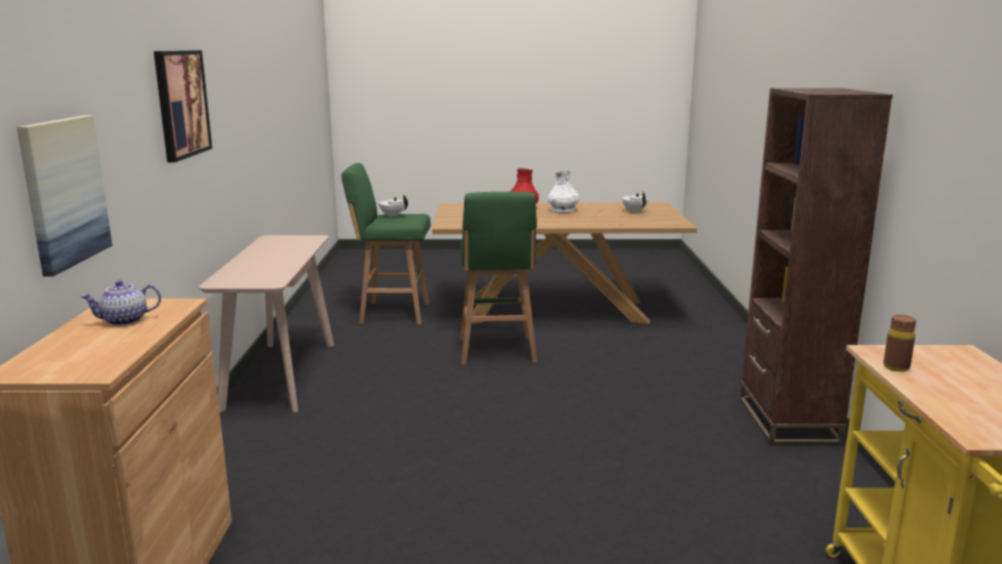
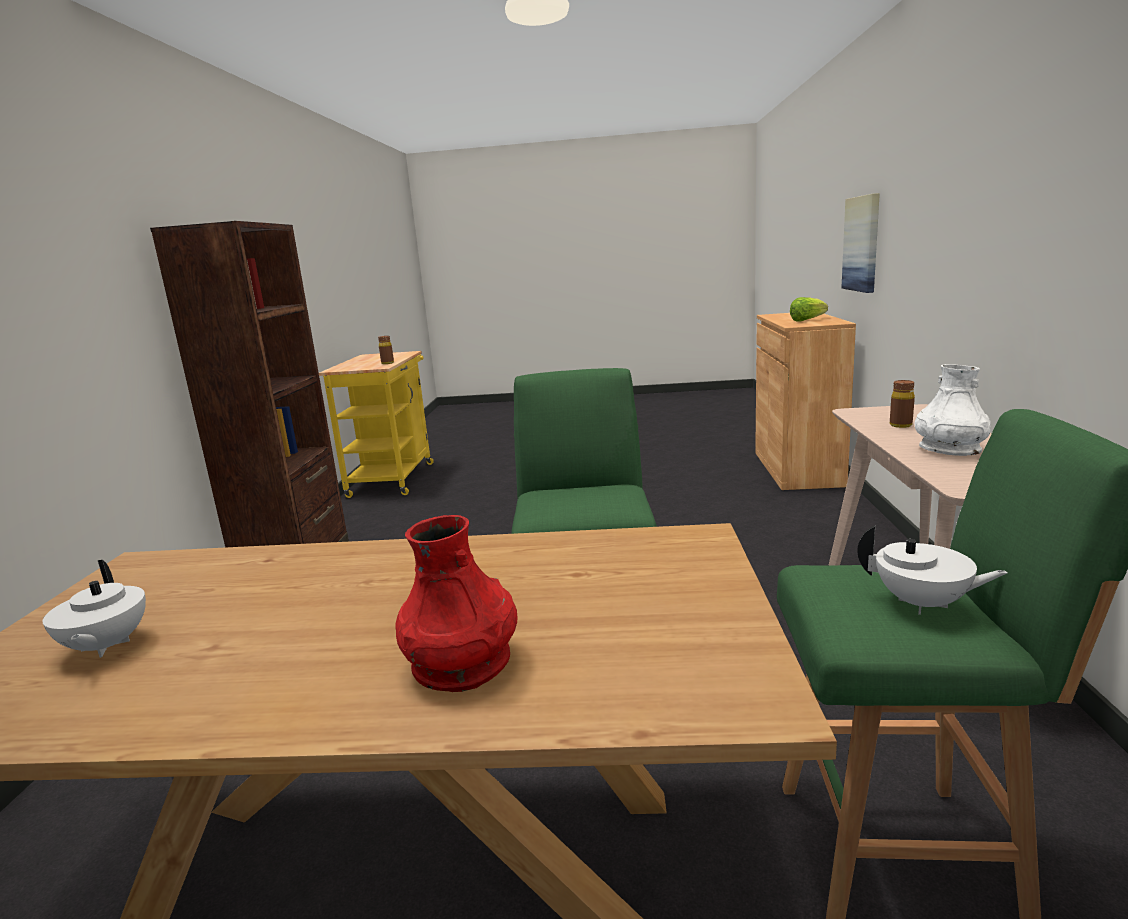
camera: 175 degrees left, 0 degrees up
teapot [81,280,161,326] -> lettuce [790,297,828,321]
picture [154,50,212,162] -> none
white vase [548,170,580,213] -> white vase moved to [914,364,991,456]
none -> brown bottle [890,380,915,428]

